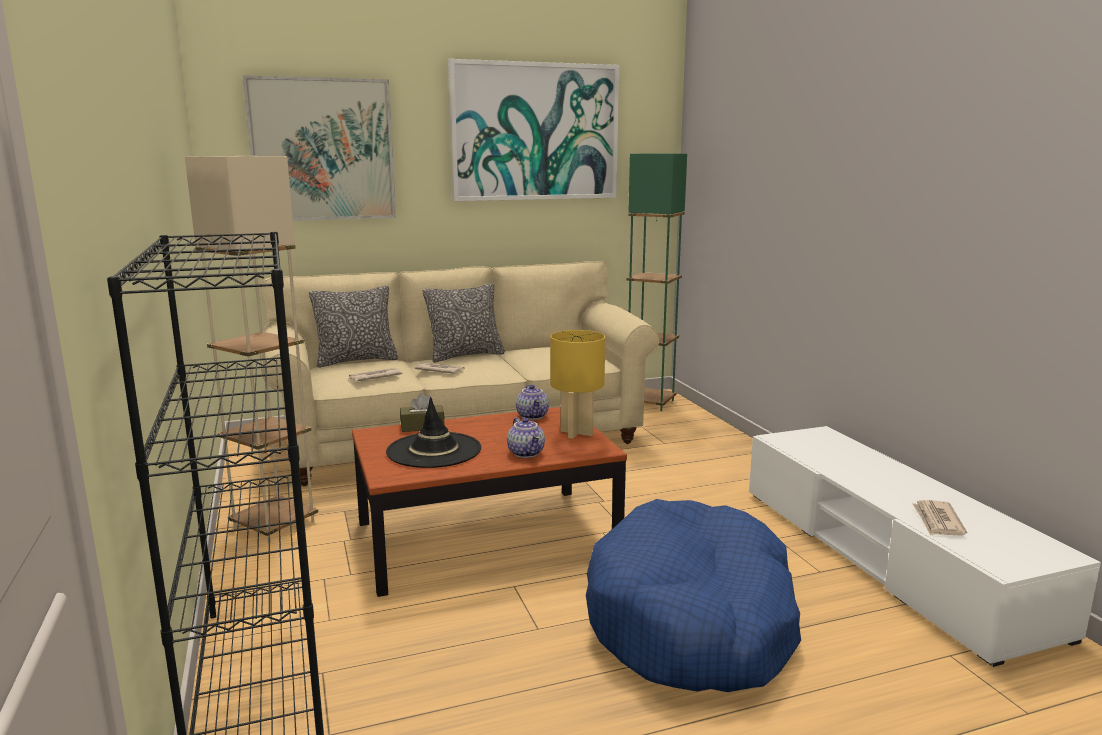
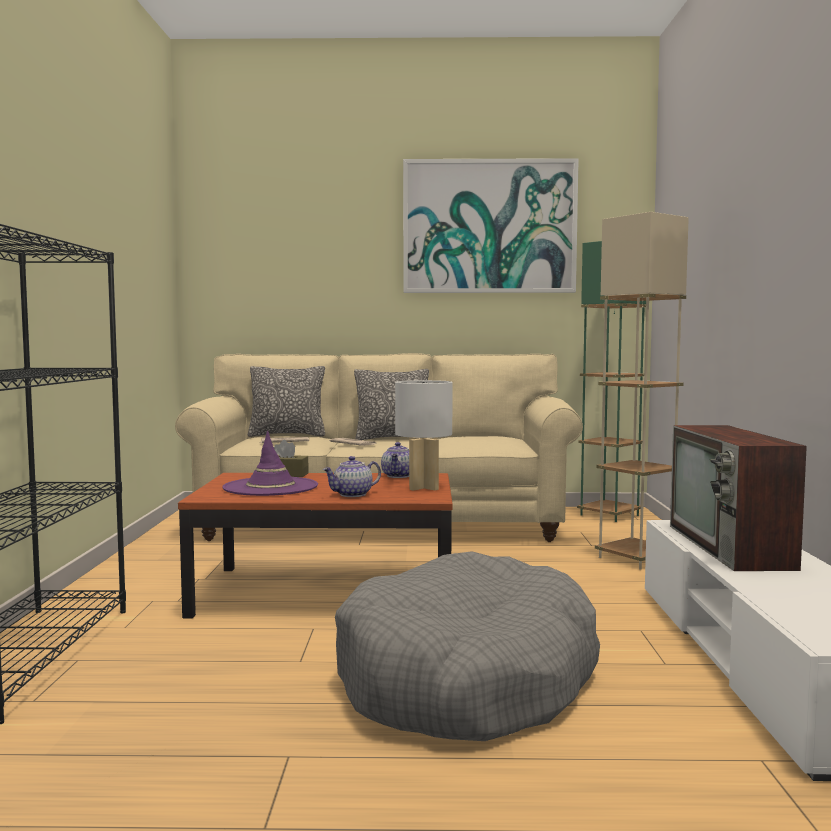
camera: 20 degrees right, 10 degrees down
beige floor lamp [185,156,318,543] -> beige floor lamp moved to [595,212,689,569]
picture [243,75,396,221] -> none
black hat [386,397,481,468] -> purple hat [222,431,318,496]
teapot [507,417,545,458] -> teapot turned 60 degrees clockwise [323,456,381,497]
yellow table lamp [550,330,605,439] -> white table lamp [395,380,453,491]
blue dog bed [586,499,801,692] -> grey dog bed [335,551,600,741]
newspaper [912,500,967,536] -> none
none -> television [670,425,807,571]

